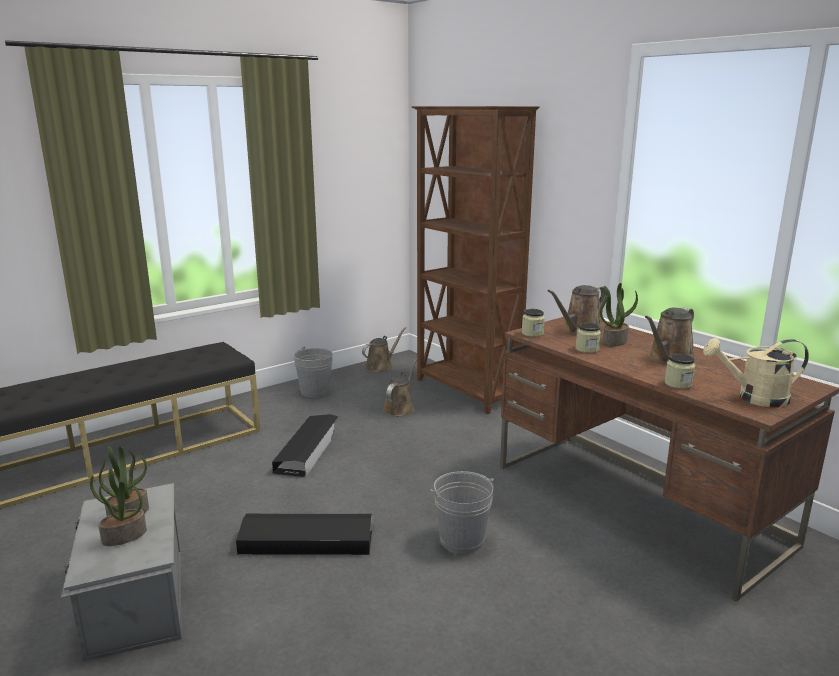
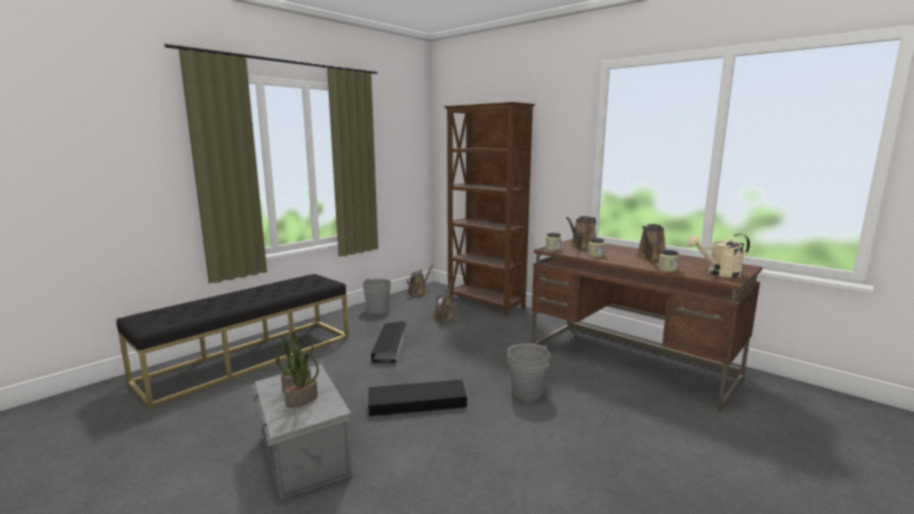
camera: 10 degrees left, 5 degrees down
potted plant [599,283,638,347] -> none

